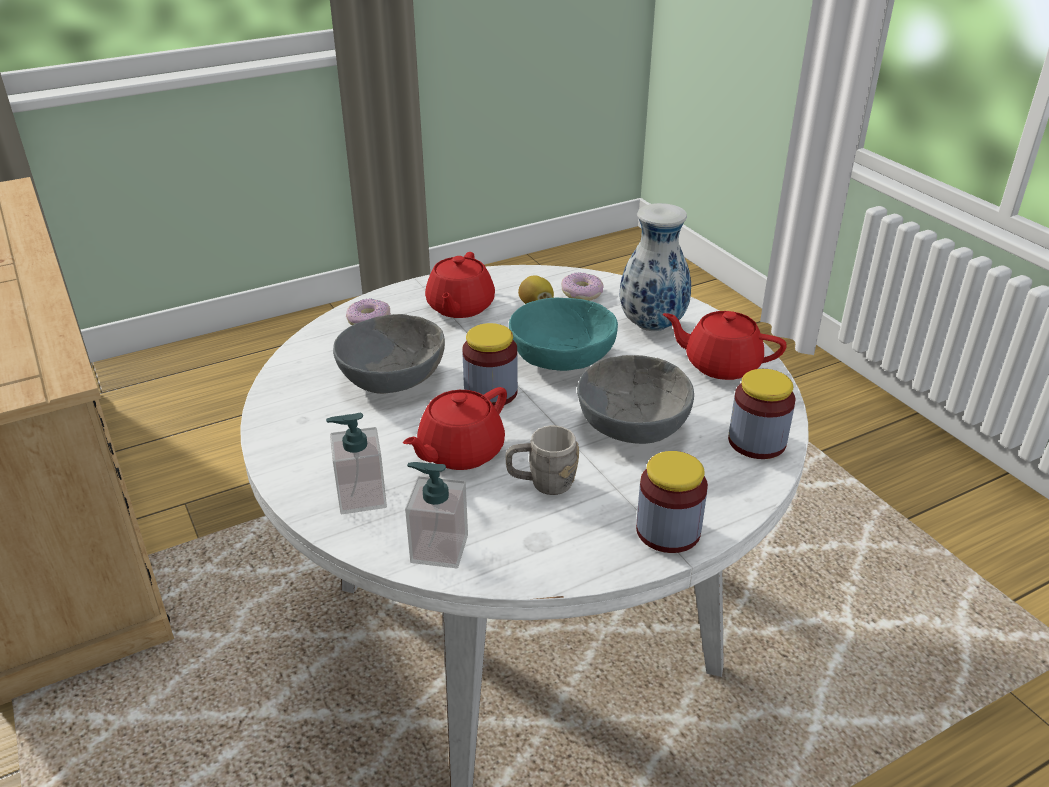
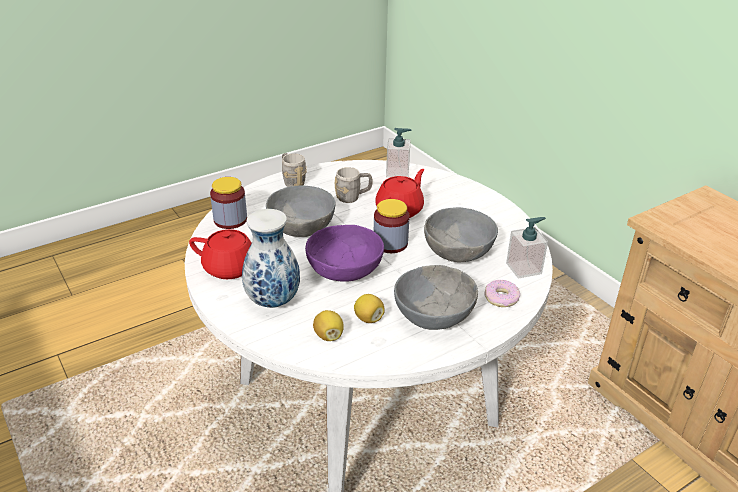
camera: 175 degrees right, 0 degrees up
soap dispenser [326,413,387,514] -> soap dispenser moved to [506,217,548,279]
red teapot [425,252,495,318] -> grey bowl [394,265,478,330]
turquoise bowl [509,298,618,371] -> purple bowl [305,225,384,282]
donut [561,272,603,301] -> lemon [313,310,344,341]
jar [636,451,708,553] -> grey mug [282,153,307,187]

